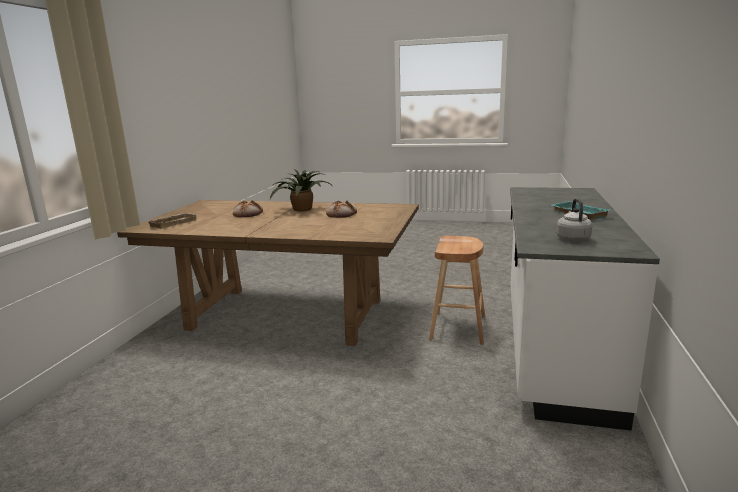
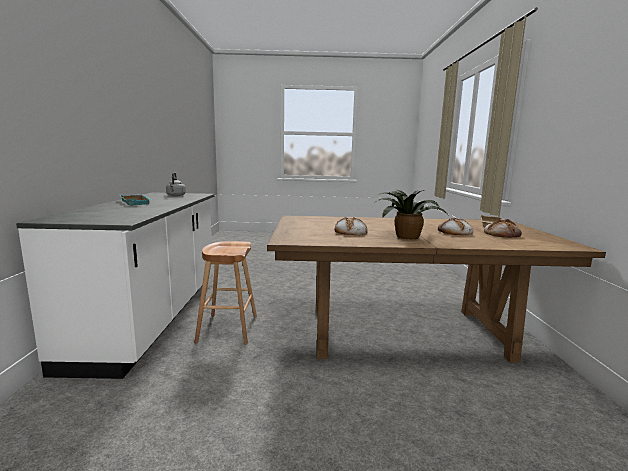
camera: 165 degrees right, 5 degrees down
none -> bread [484,219,522,238]

